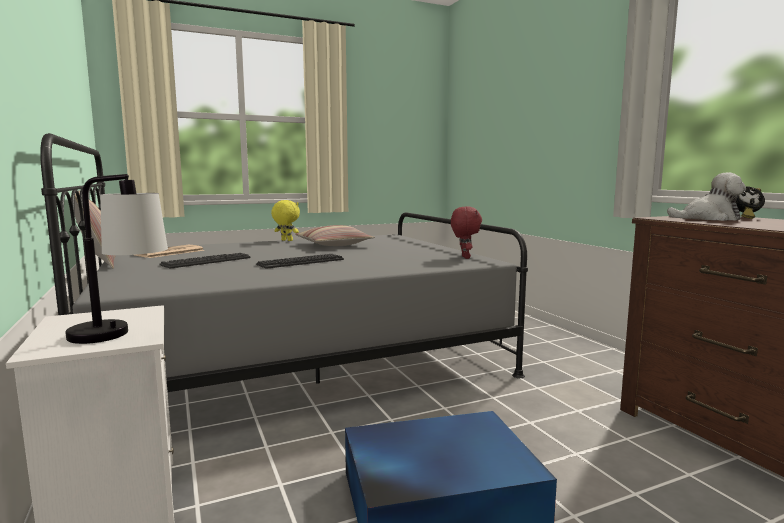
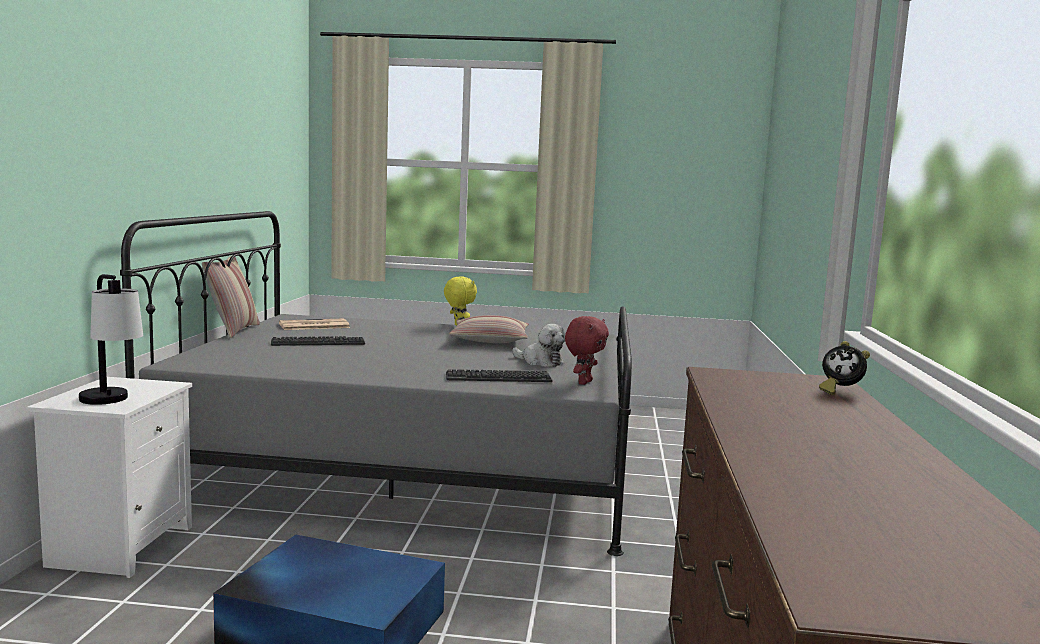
camera: 30 degrees right, 0 degrees up
keyboard [256,254,344,269] -> keyboard moved to [446,369,553,382]
plush toy [667,173,746,221] -> plush toy moved to [513,324,565,367]

